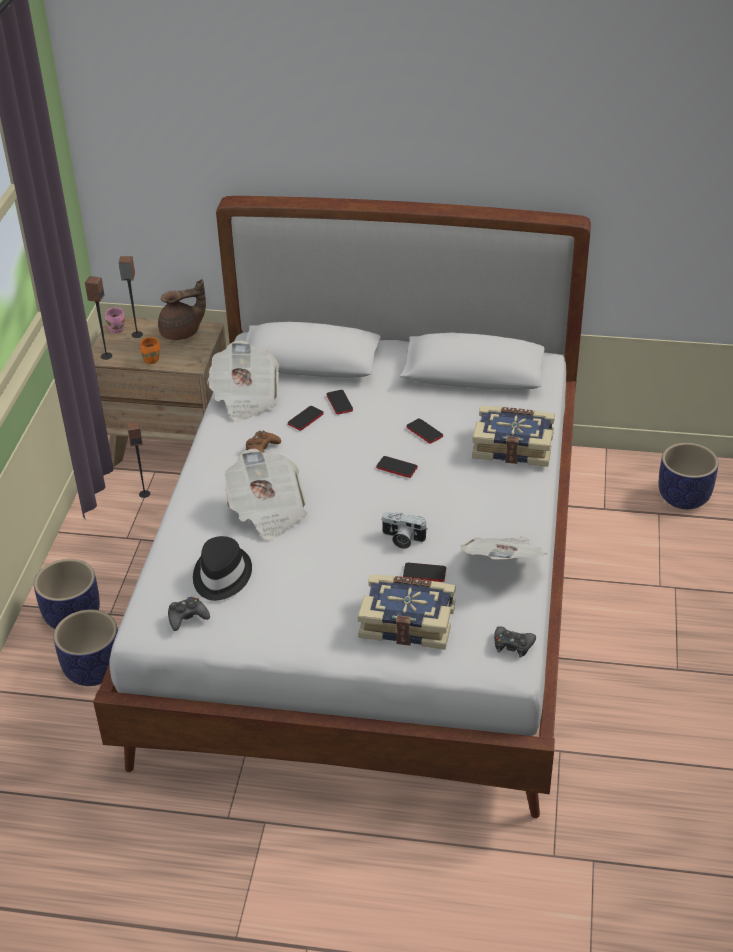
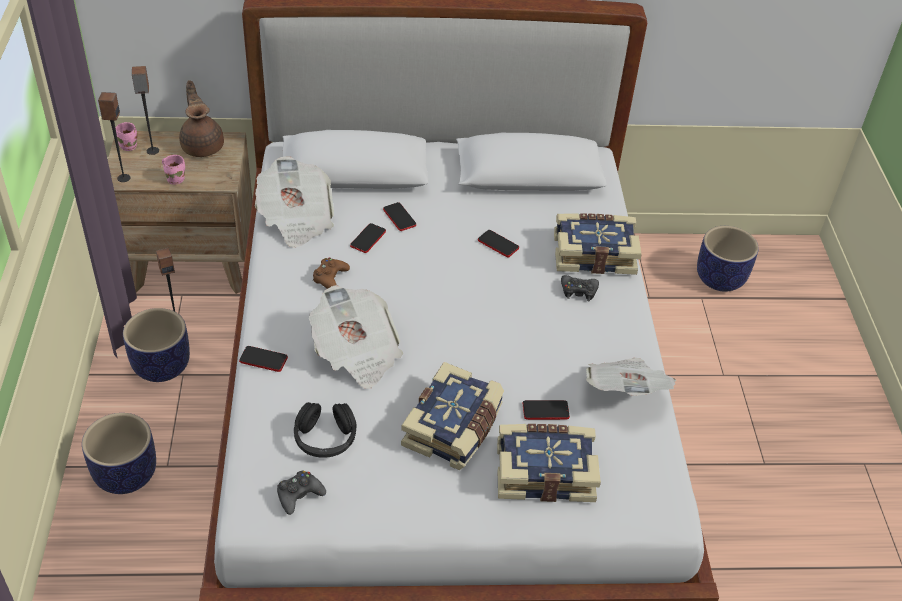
camera: 15 degrees left, 5 degrees up
planter [53,609,118,686] -> planter moved to [123,308,190,382]
orange mug [140,337,160,364] -> pink mug [162,155,185,184]
brown teapot [158,279,206,340] -> brown teapot turned 75 degrees counterclockwise [179,80,224,157]
black hat [193,536,252,601] -> black headphones [294,402,357,458]
phone [376,456,418,478] -> phone moved to [239,346,288,372]
camera [381,512,427,549] -> none
black game controller [494,626,536,658] -> black game controller moved to [561,275,599,301]
none -> book [401,362,504,470]

